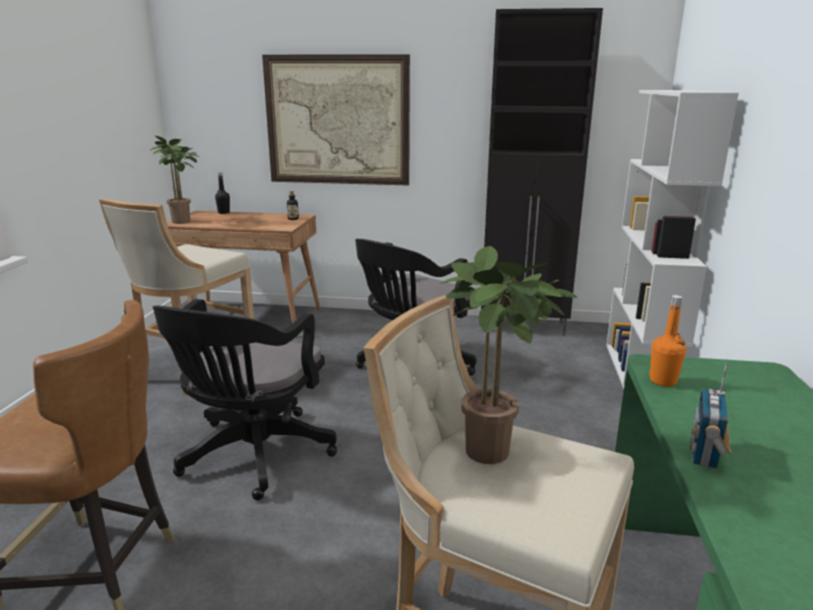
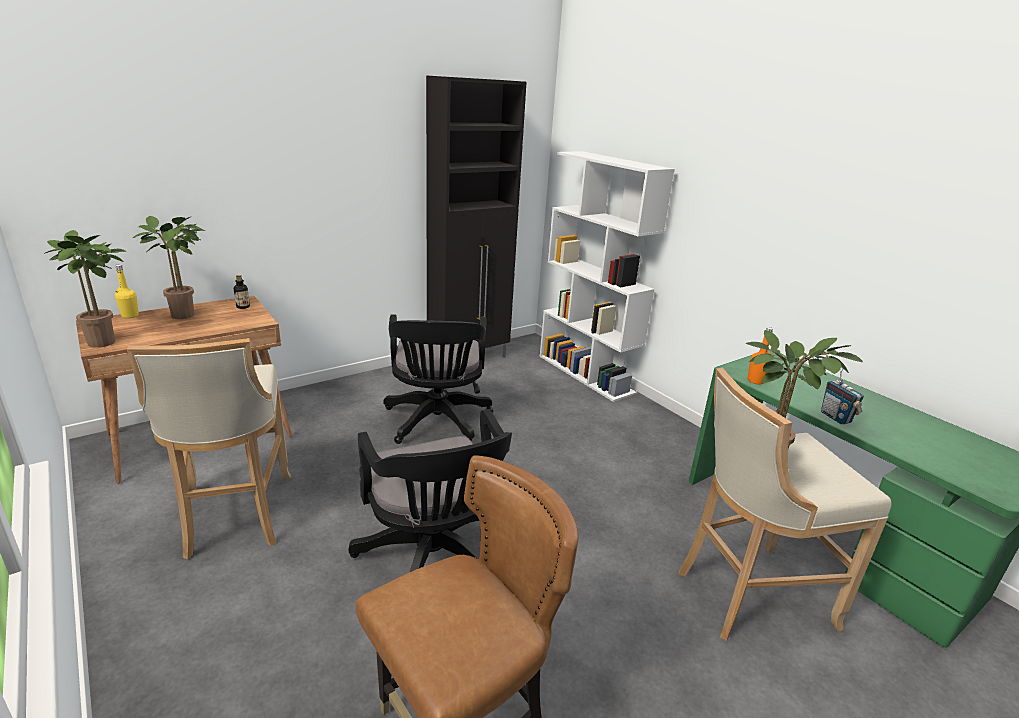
camera: 45 degrees left, 5 degrees up
black bottle [215,172,230,214] -> yellow bottle [115,264,139,318]
picture [262,54,410,186] -> none
none -> potted plant [133,216,205,319]

